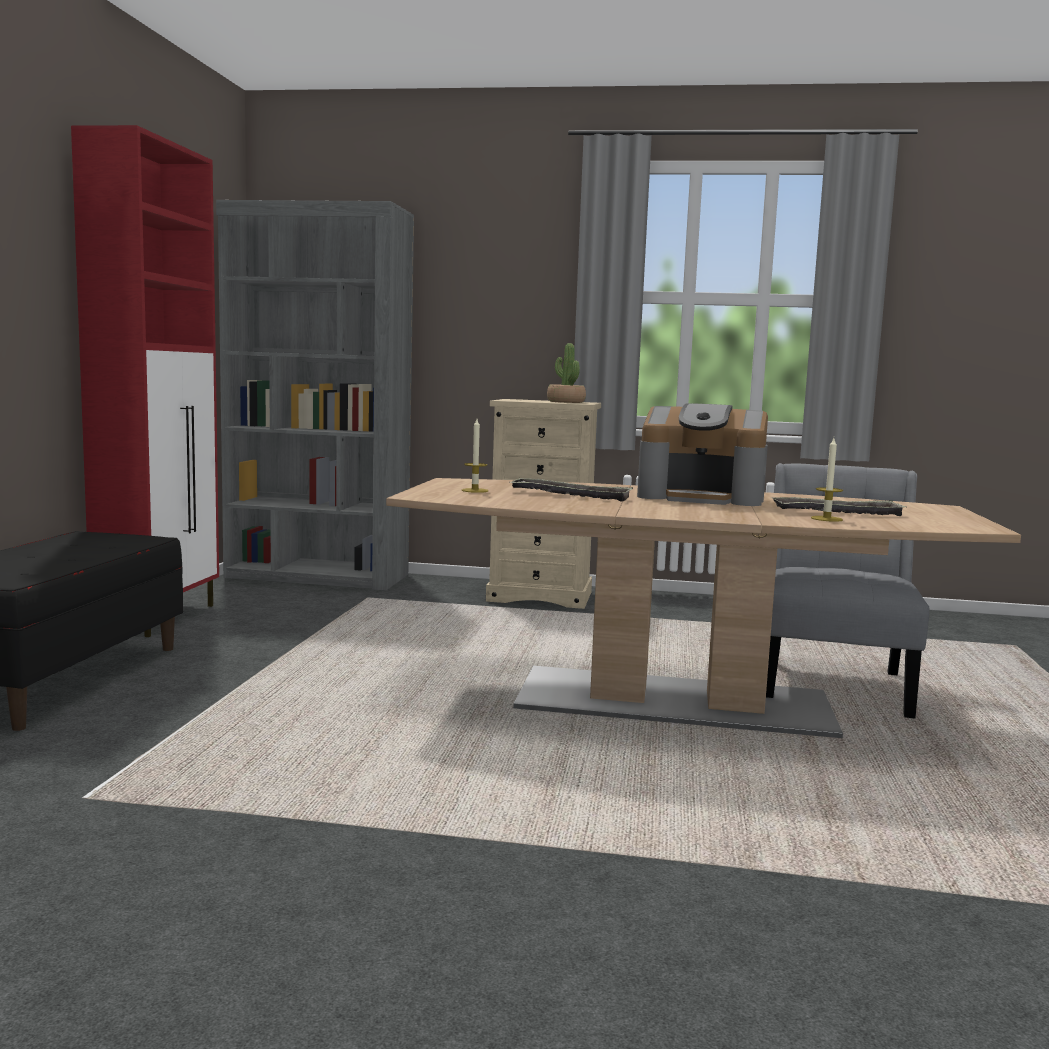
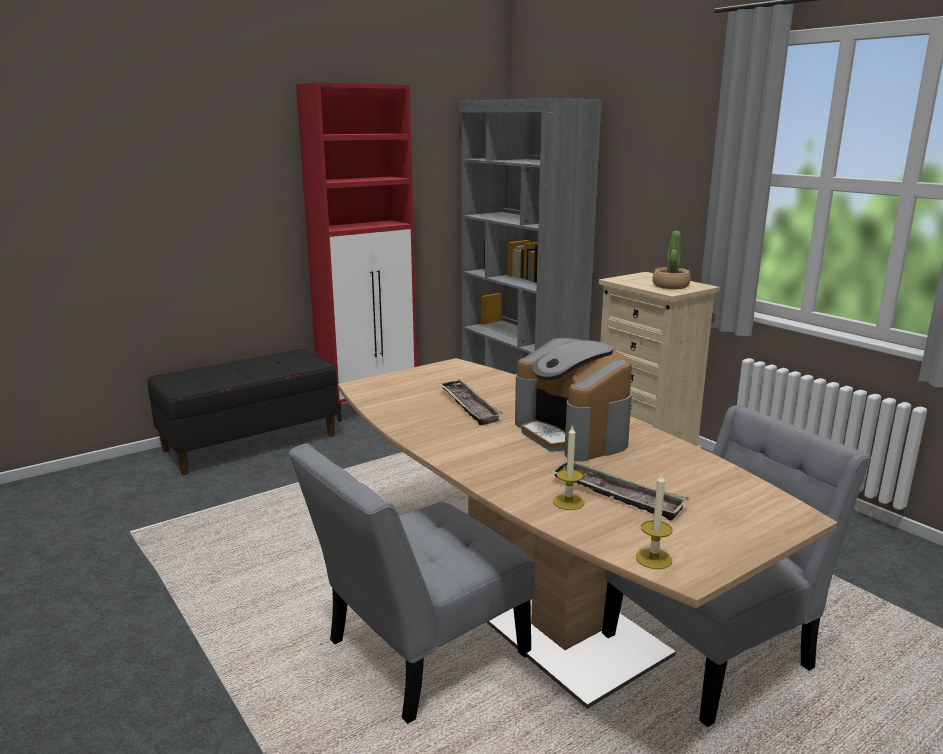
camera: 45 degrees right, 10 degrees up
candle [462,419,488,493] -> candle moved to [636,473,673,569]
none -> grey chair [289,444,535,724]

